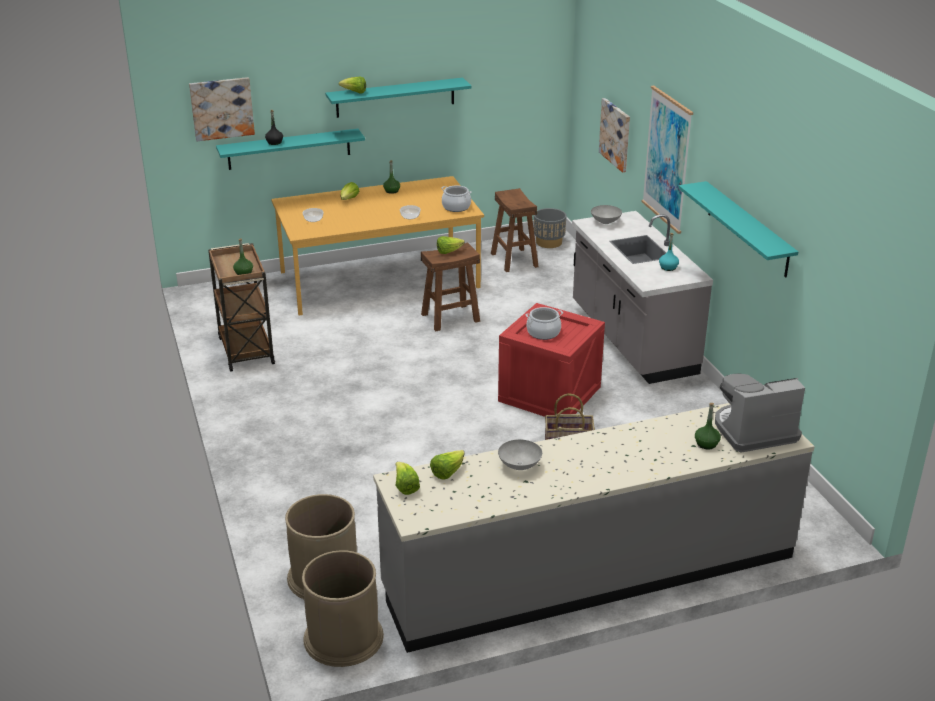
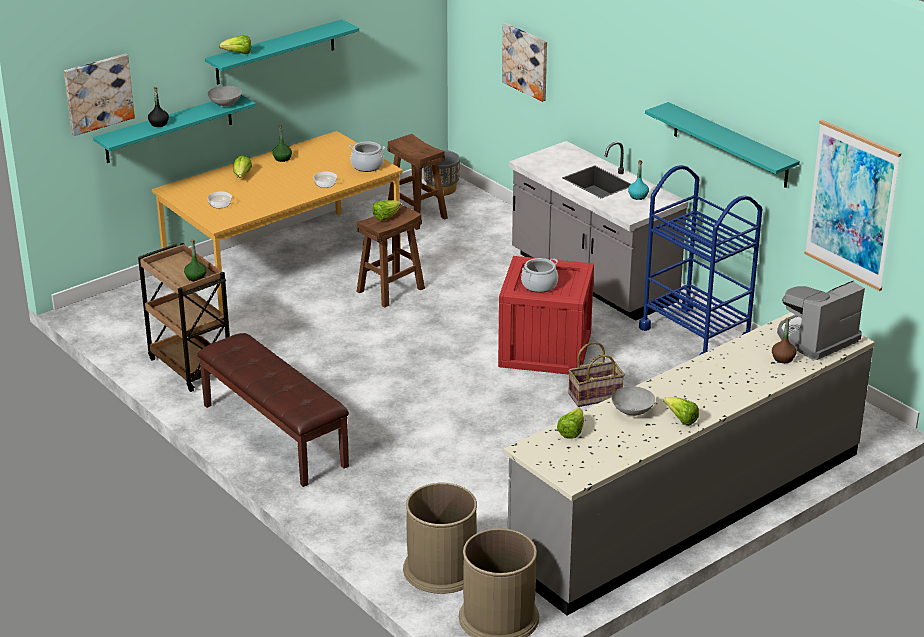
camera: 20 degrees left, 0 degrees up
lettuce [395,462,420,495] -> lettuce moved to [663,397,699,426]
grey bowl [591,205,622,224] -> grey bowl moved to [208,86,242,107]
picture [642,86,693,234] -> picture moved to [804,120,901,291]
green bottle [695,403,721,449] -> brown bottle [772,318,797,363]
none -> brown bench [197,333,349,487]
none -> blue cart [639,165,762,355]

